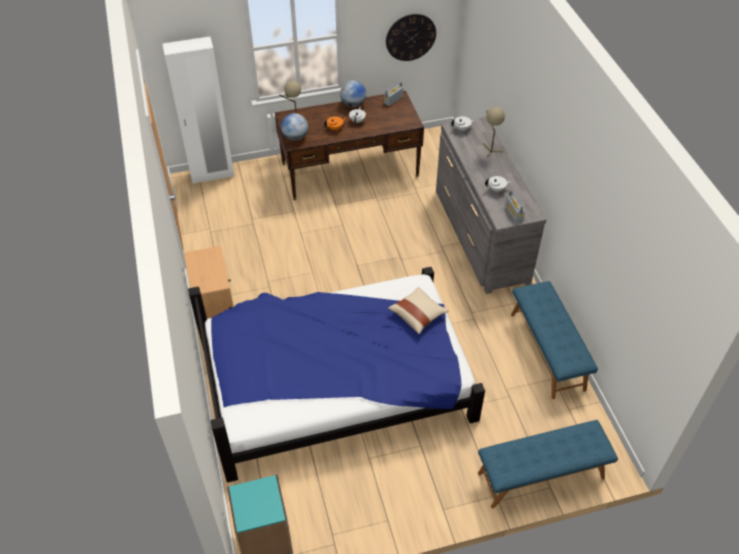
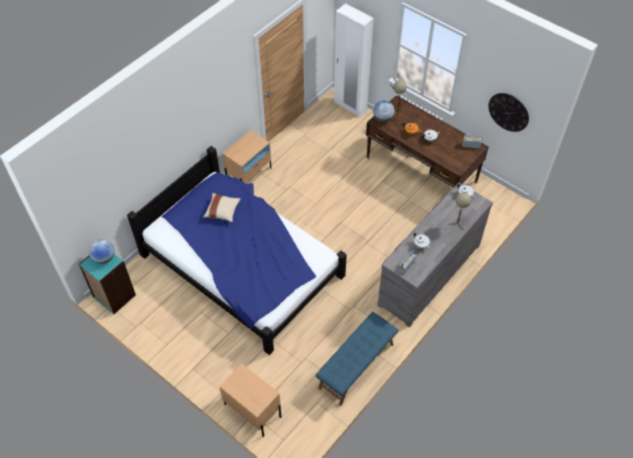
camera: 55 degrees right, 5 degrees up
globe [340,80,366,107] -> globe moved to [89,239,115,264]
beige pillow [388,287,449,334] -> beige pillow moved to [203,193,241,222]
blue bench [478,420,618,509] -> beige nightstand [219,364,281,437]

